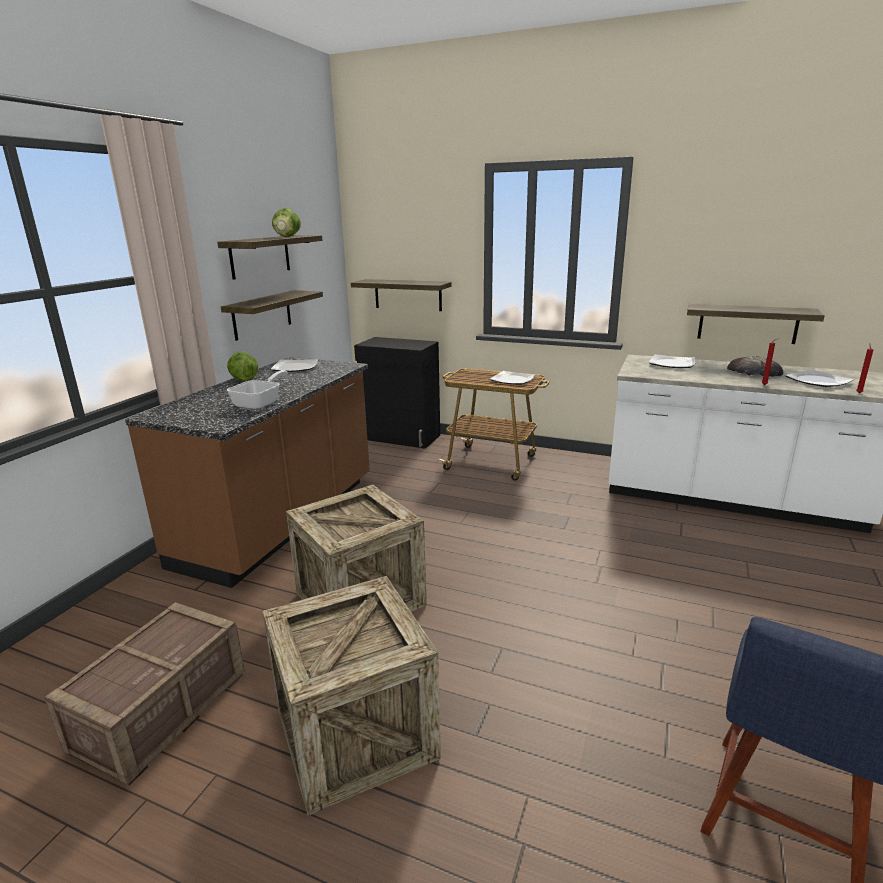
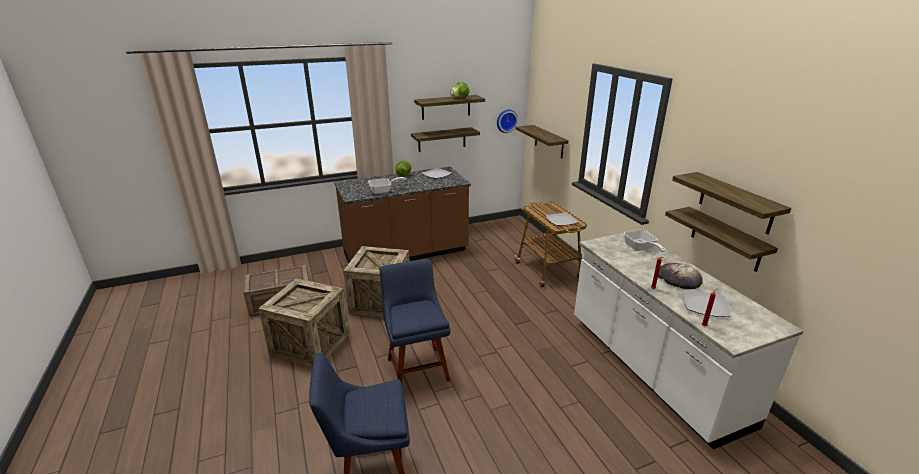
camera: 45 degrees right, 5 degrees up
black cabinet [354,337,440,448] -> none
plate [649,354,696,368] -> frying pan [624,229,665,252]
none -> blue chair [380,259,450,383]
none -> wall clock [497,110,518,133]
none -> shelf [672,172,791,235]

